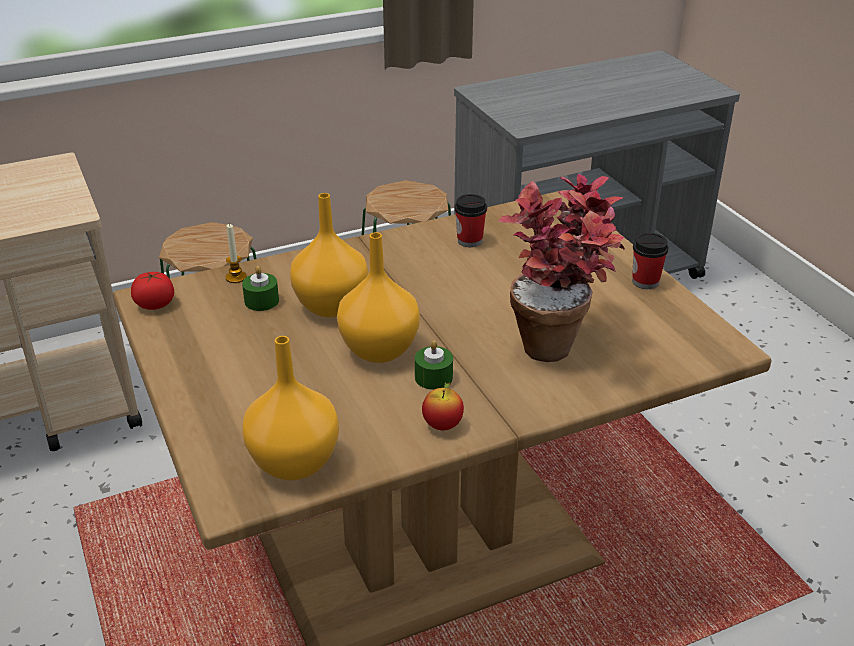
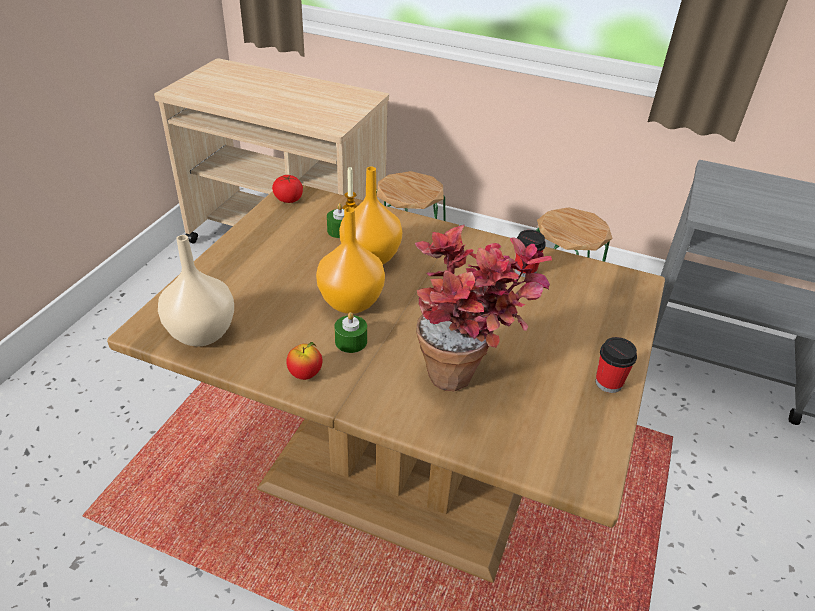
camera: 45 degrees right, 5 degrees up
orange vase [242,336,339,480] -> beige vase [158,235,234,347]

